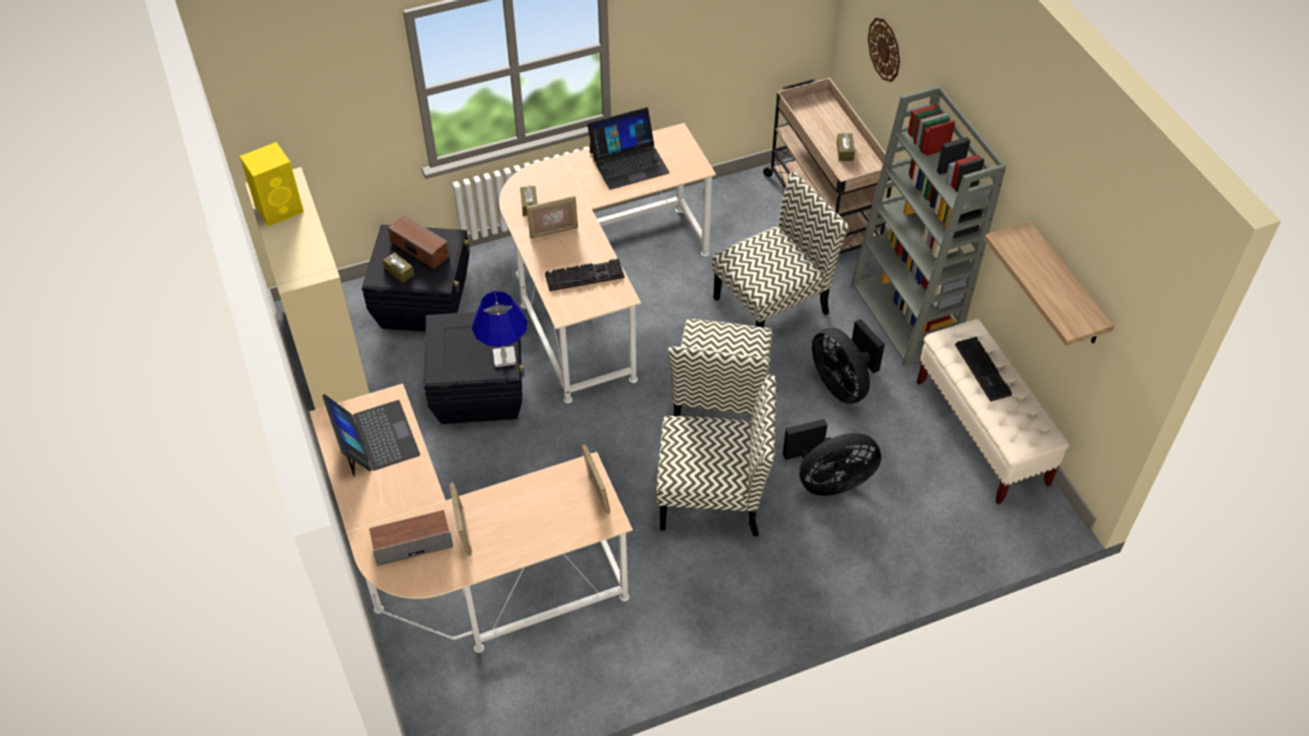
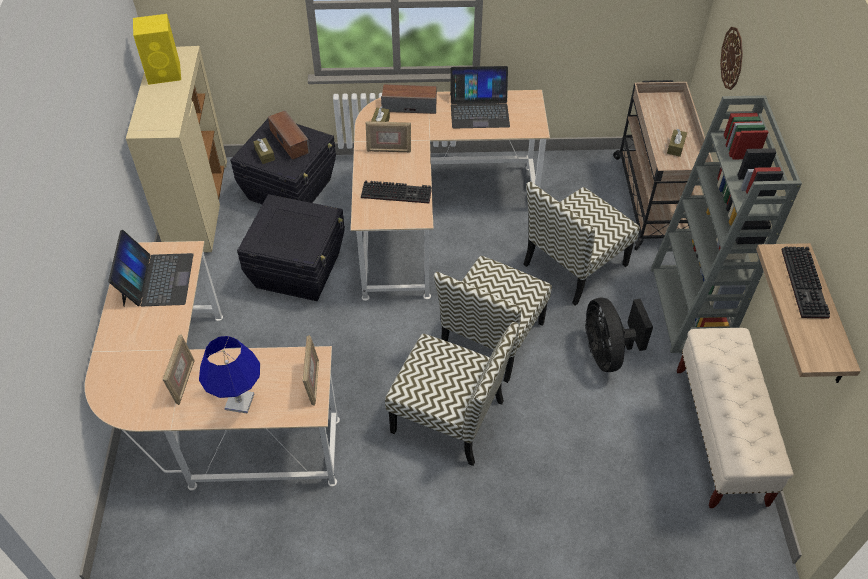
camera: 20 degrees right, 0 degrees up
speaker [369,510,453,566] -> speaker moved to [381,84,437,114]
blue table lamp [472,291,528,367] -> blue table lamp moved to [199,336,260,414]
chair [712,171,849,328] -> chair turned 150 degrees clockwise [523,182,640,306]
black fan [783,419,881,496] -> none
keyboard [955,336,1012,402] -> keyboard moved to [782,247,830,319]

